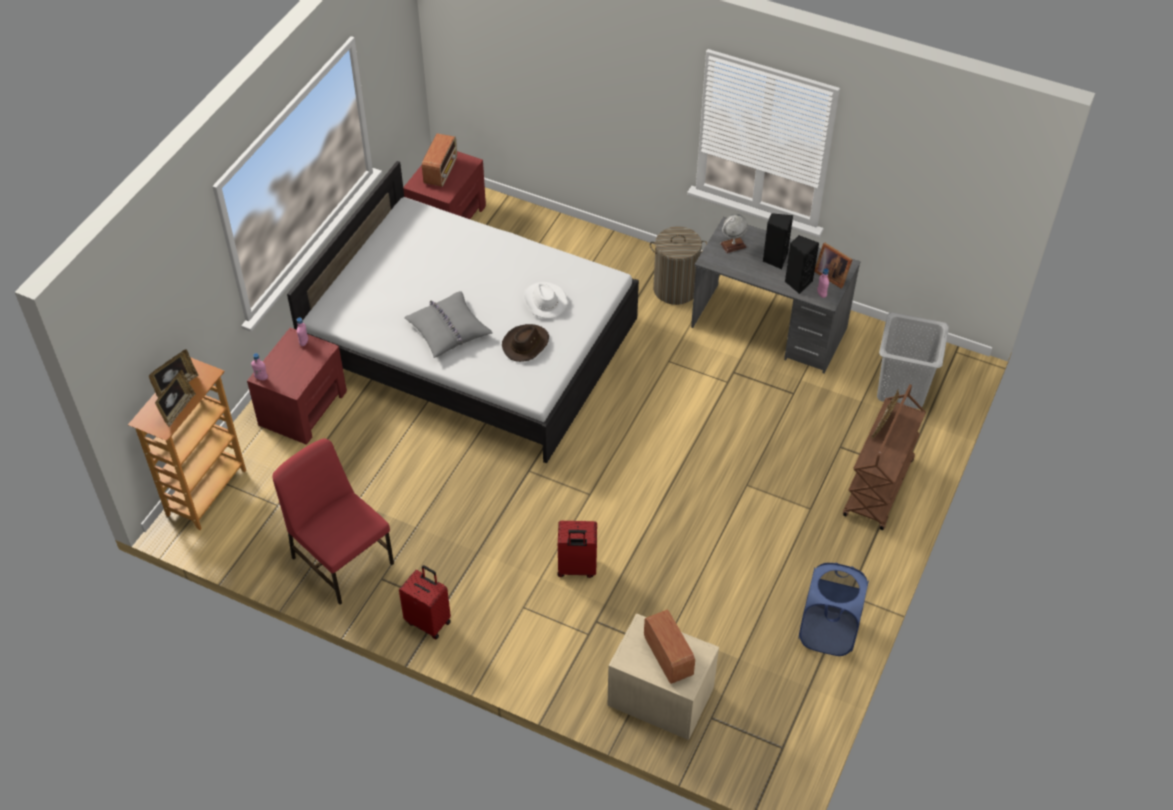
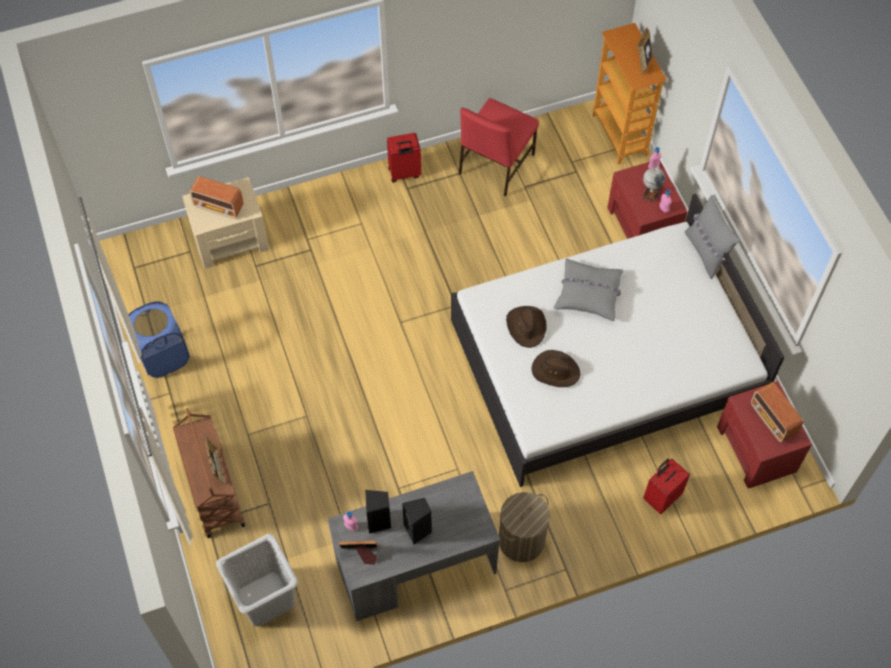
camera: 135 degrees right, 10 degrees up
picture frame [155,370,196,427] -> none
red chair [273,438,394,605] -> red chair turned 120 degrees clockwise [459,98,539,197]
white hat [524,282,568,319] -> brown hat [532,350,580,387]
red suitcase [558,521,597,578] -> red suitcase moved to [643,459,690,514]
globe [720,214,748,253] -> globe moved to [642,166,665,202]
none -> grey pillow [685,195,740,279]

